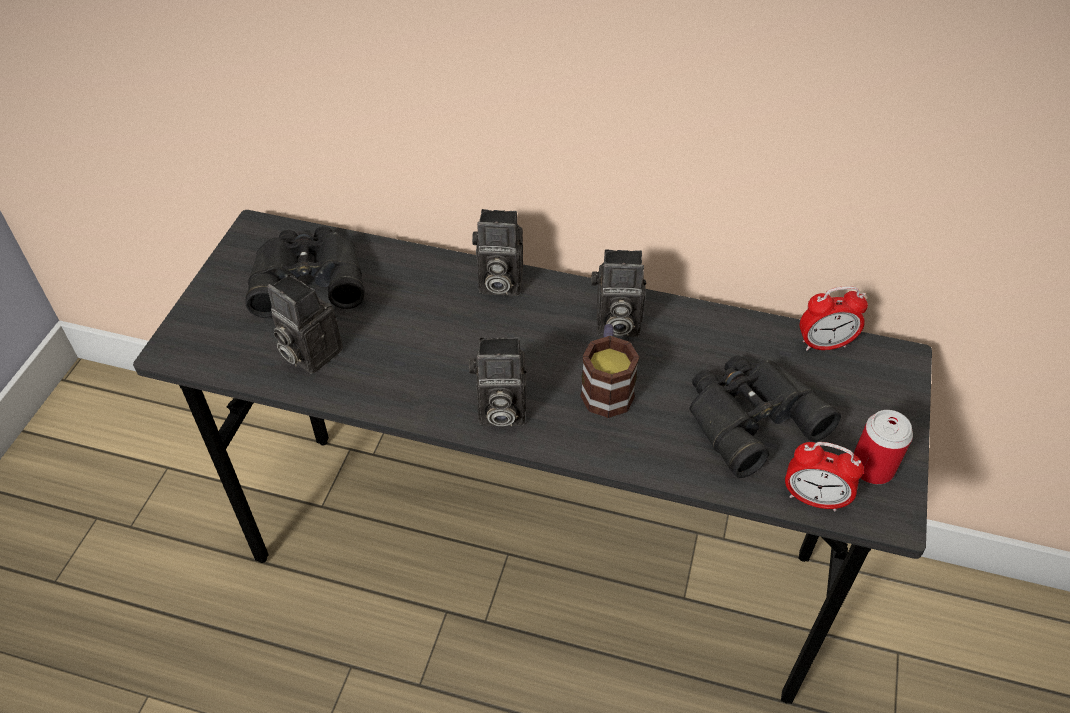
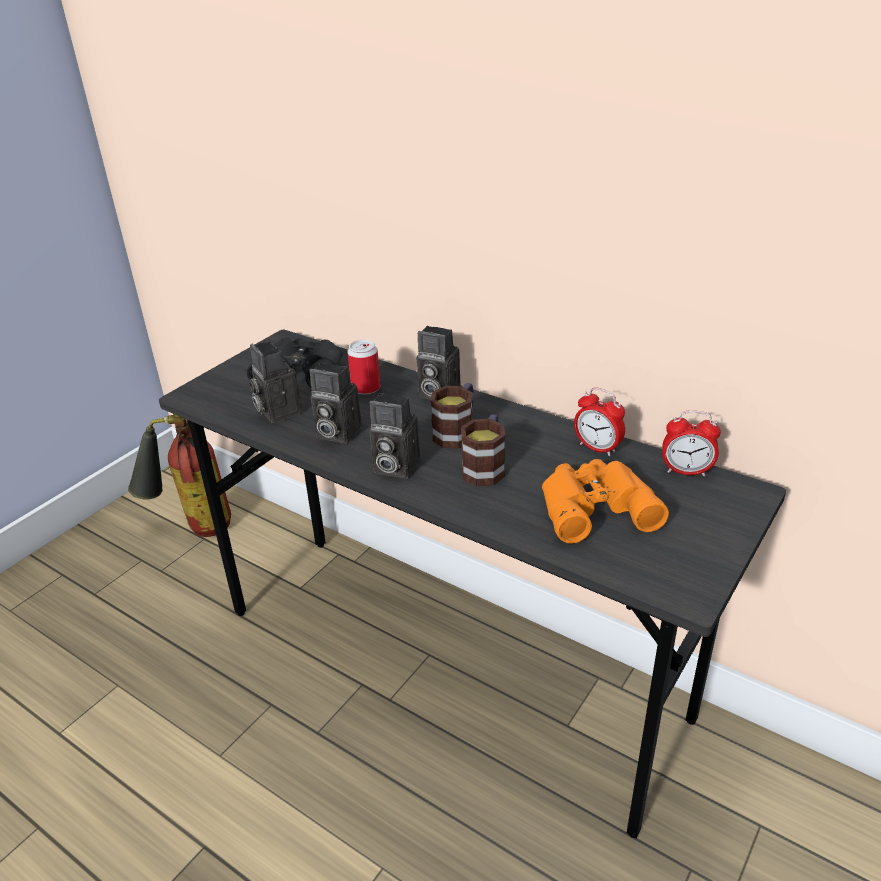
camera: 20 degrees right, 15 degrees down
camera [591,249,646,337] -> camera moved to [309,362,362,444]
black binoculars [689,355,841,478] -> orange binoculars [542,459,669,544]
alarm clock [785,442,864,511] -> alarm clock moved to [574,388,625,456]
can [853,410,913,484] -> can moved to [347,340,381,394]
none -> fire extinguisher [128,414,231,537]
none -> mug [430,383,473,449]

